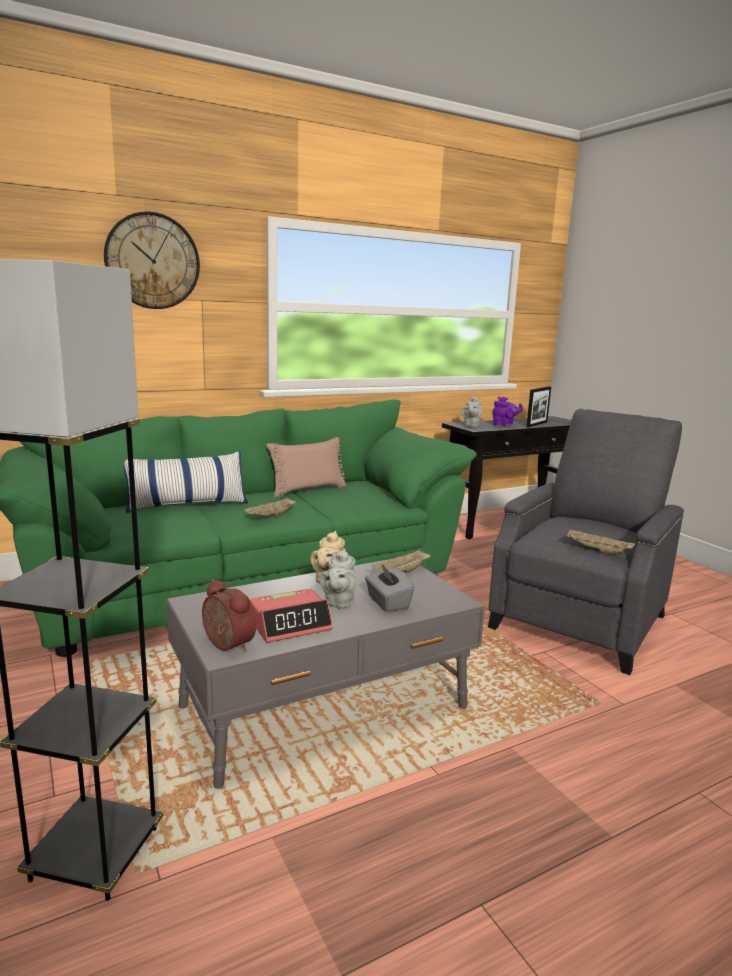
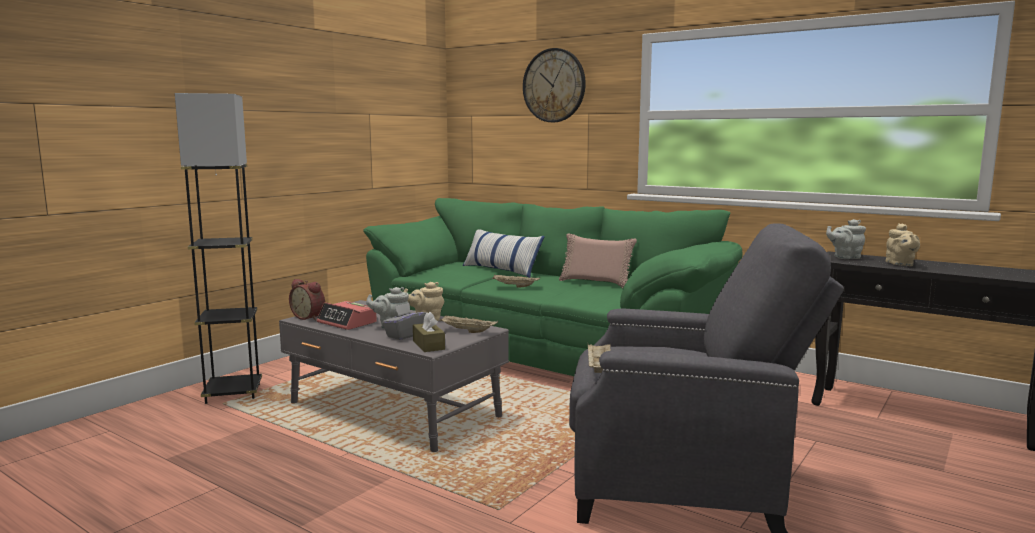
camera: 65 degrees right, 5 degrees down
alarm clock [202,580,256,652] -> alarm clock turned 105 degrees clockwise [289,279,325,321]
purple teapot [492,397,523,426] -> beige teapot [886,223,920,266]
picture frame [526,386,551,427] -> none
none -> brown tissue box [413,311,445,352]

